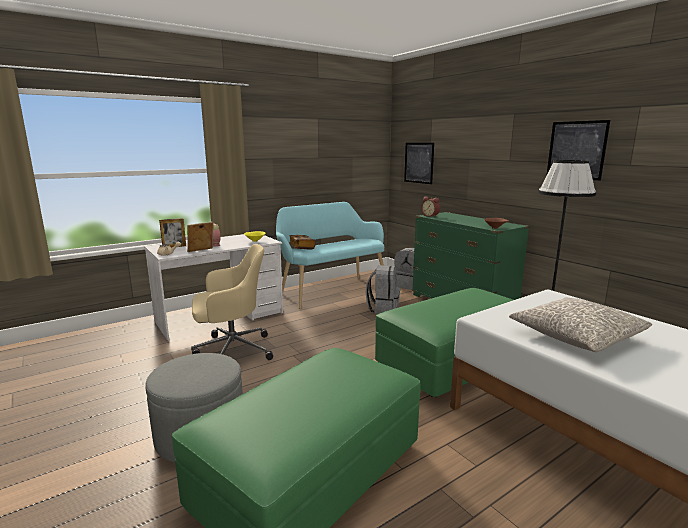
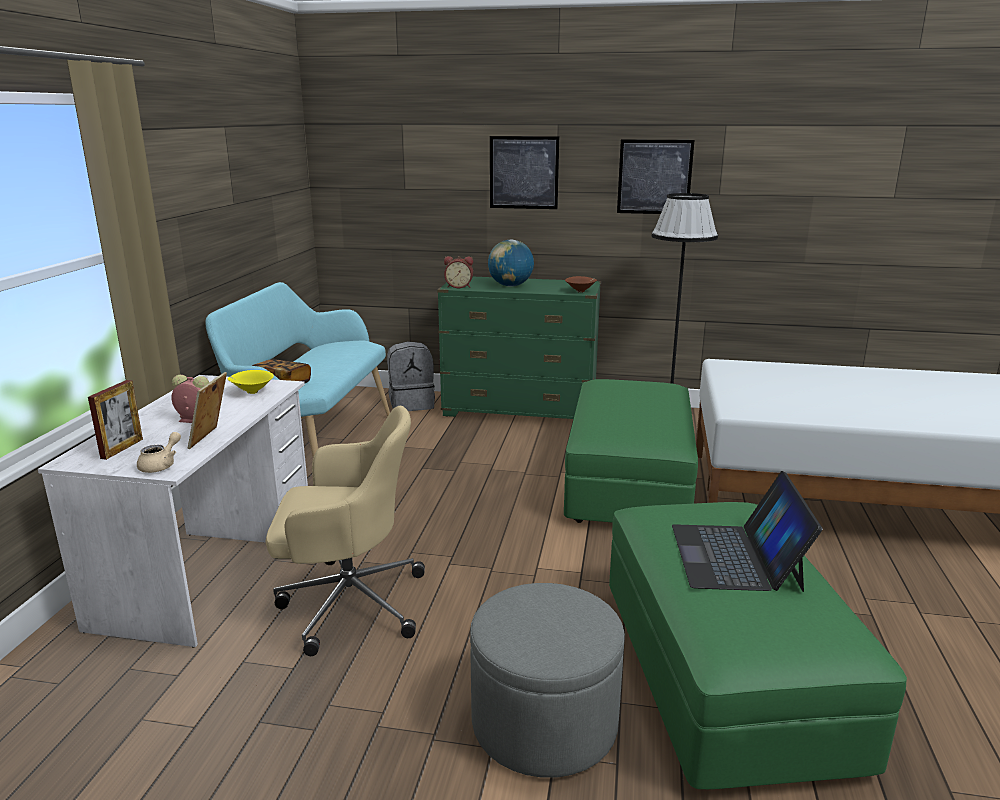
camera: 45 degrees left, 5 degrees up
beige office chair [191,244,273,360] -> beige office chair turned 60 degrees clockwise [265,406,425,656]
grey backpack [366,265,400,314] -> none
picture [404,143,434,184] -> picture moved to [490,136,559,209]
grey pillow [509,297,652,352] -> none
none -> globe [488,240,534,286]
none -> laptop [672,471,823,592]

